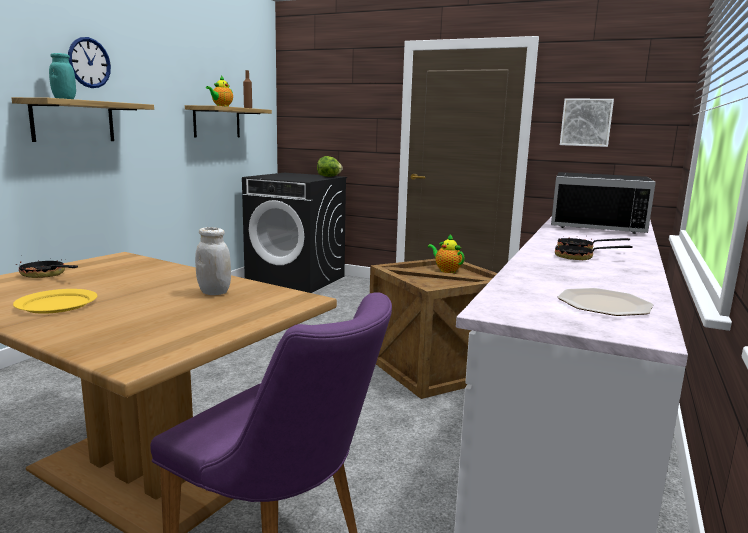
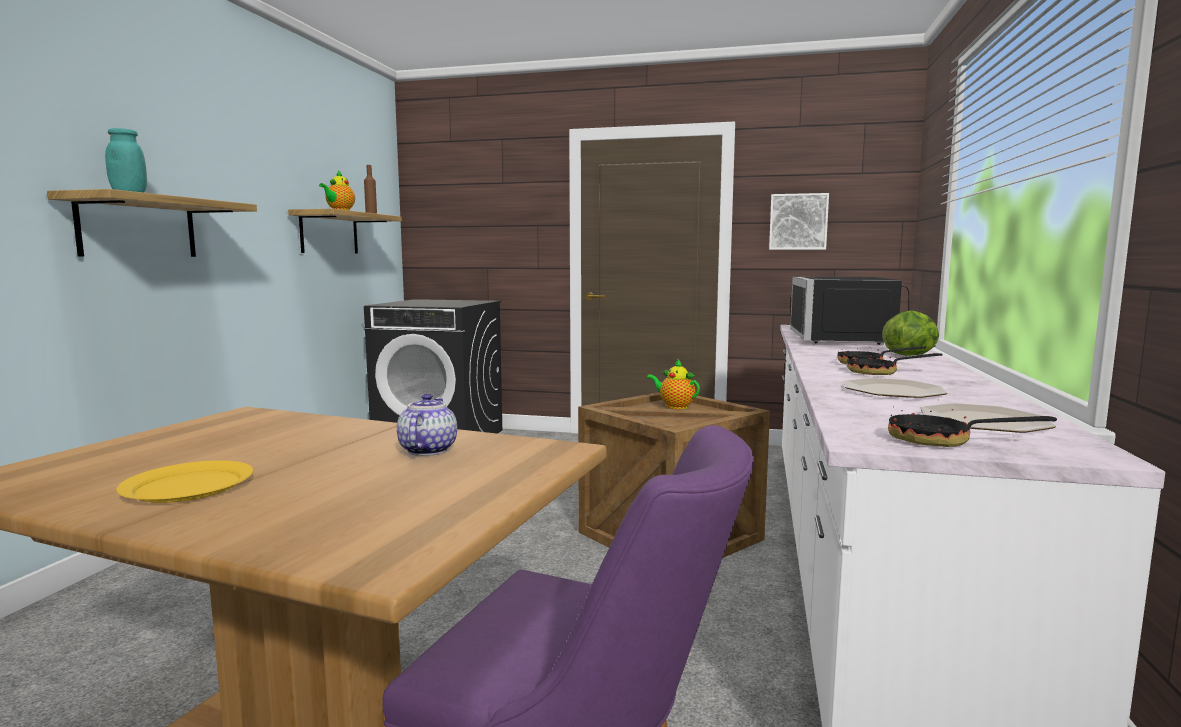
camera: 10 degrees left, 5 degrees down
frying pan [16,255,78,278] -> frying pan moved to [888,409,1057,447]
wall clock [68,37,111,88] -> none
white jar [195,227,231,295] -> teapot [397,393,457,456]
lettuce [317,156,342,177] -> lettuce moved to [882,310,939,356]
black microwave [551,172,656,234] -> black microwave turned 90 degrees clockwise [790,277,909,345]
none -> plate [845,378,947,398]

